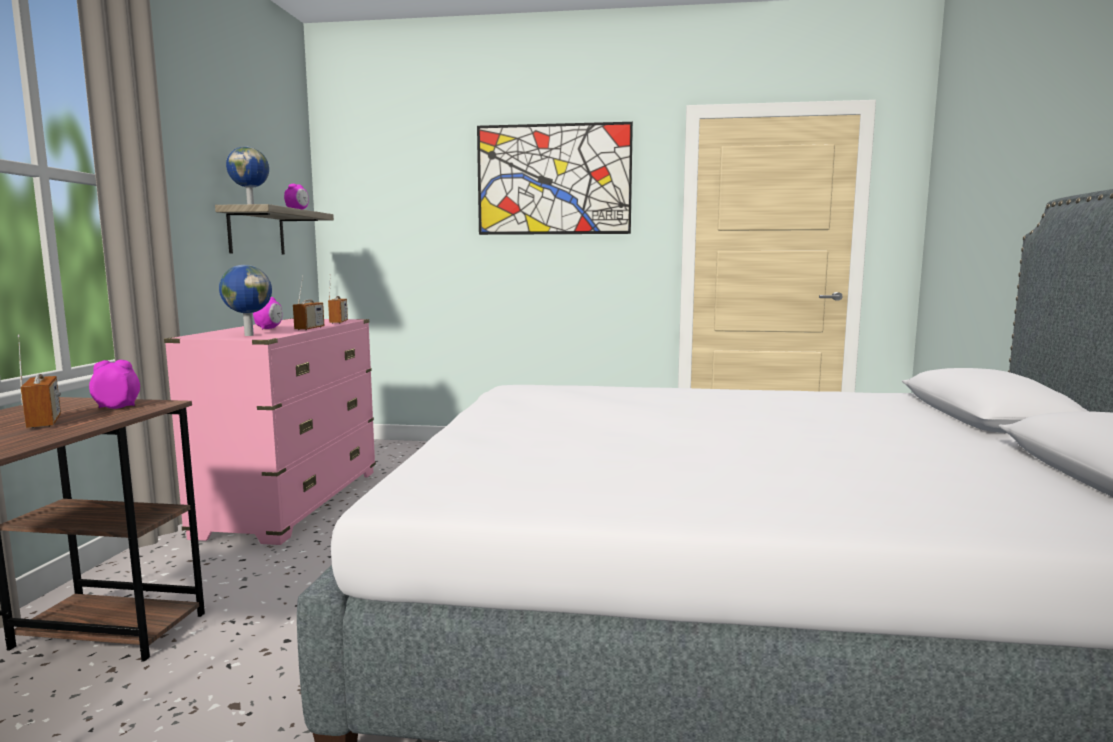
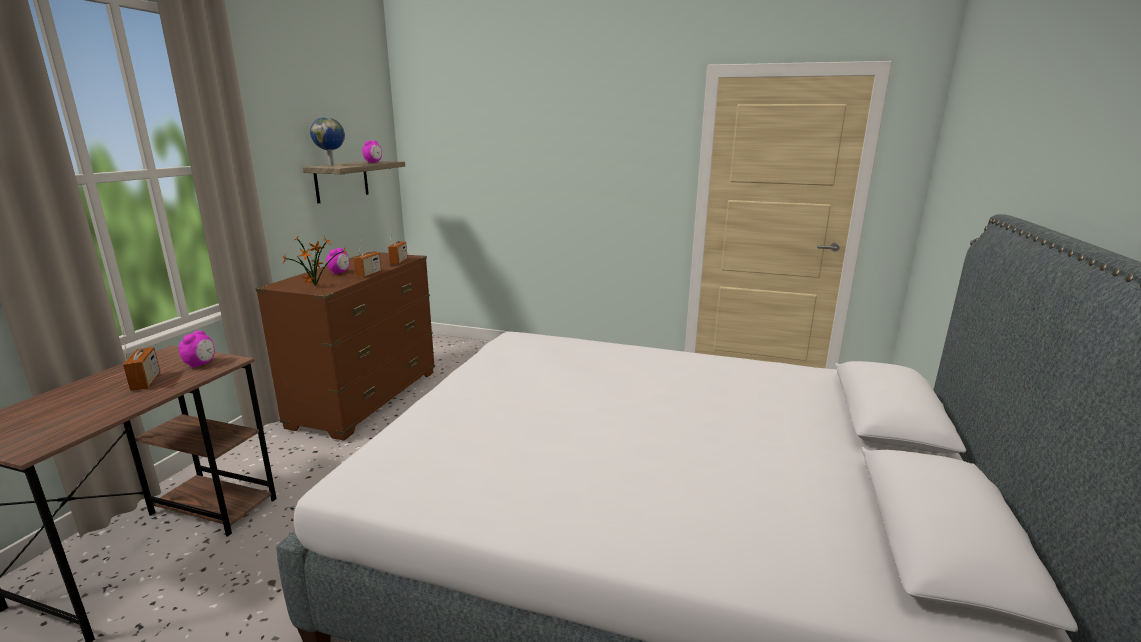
camera: 10 degrees right, 10 degrees up
alarm clock [89,360,140,409] -> alarm clock turned 105 degrees clockwise [179,331,215,369]
pink dresser [164,318,376,545] -> brown dresser [255,251,435,441]
globe [219,265,272,336] -> potted plant [283,236,347,286]
picture [477,122,633,235] -> none

